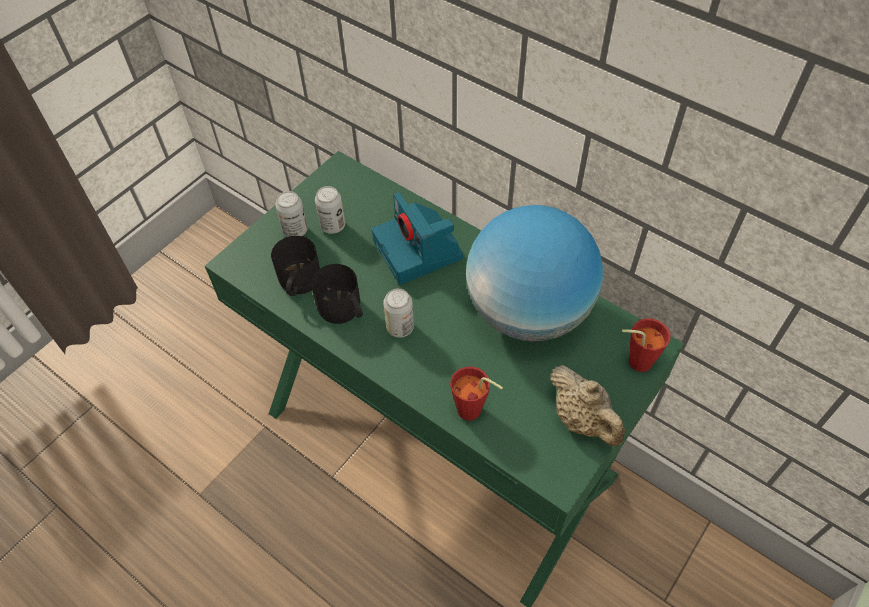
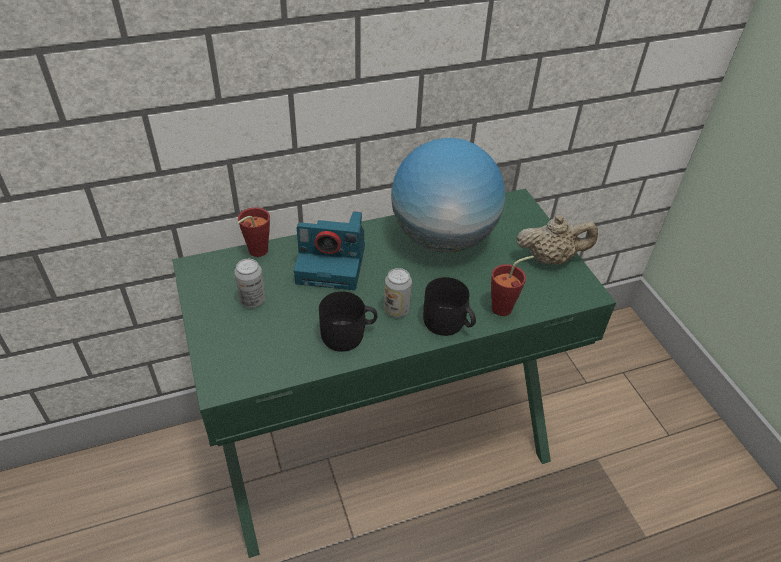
camera: 60 degrees left, 10 degrees down
black mug [271,236,320,296] -> black mug moved to [423,277,476,336]
can [275,191,308,237] -> none
red cup [622,318,671,372] -> red cup moved to [237,207,270,257]

